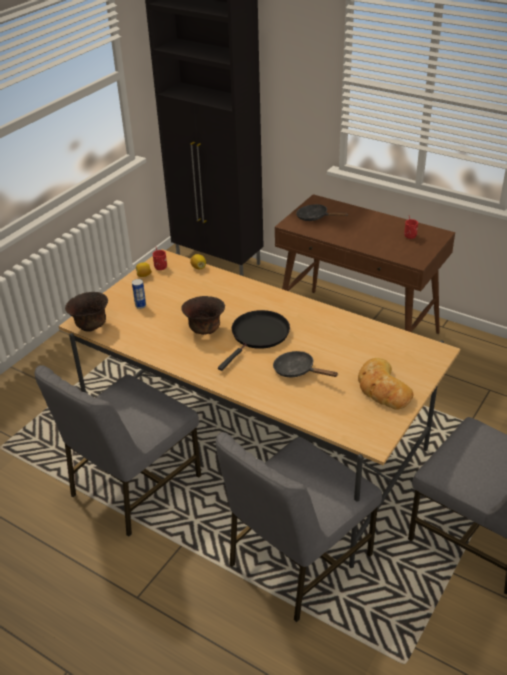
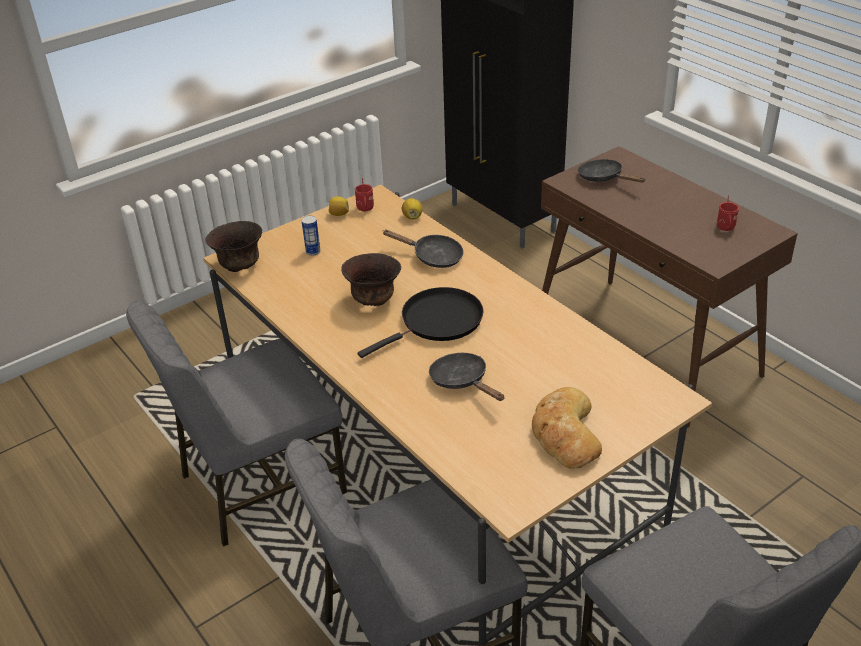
camera: 20 degrees right, 0 degrees up
none -> black frying pan [382,230,464,268]

